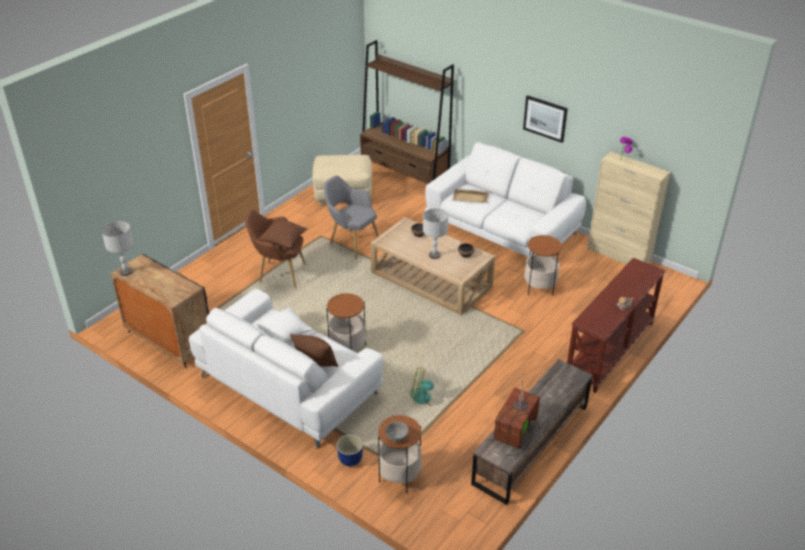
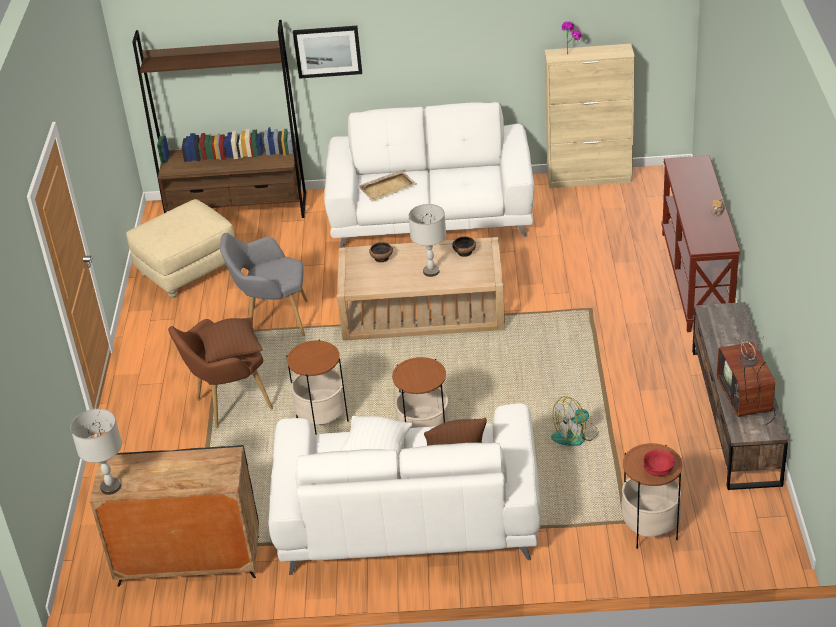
camera: 35 degrees left, 0 degrees up
planter [336,434,363,466] -> none
grey bowl [385,422,409,442] -> red bowl [643,450,675,476]
picture [523,95,568,143] -> picture moved to [293,26,362,79]
side table [524,235,562,296] -> side table moved to [286,340,349,435]

